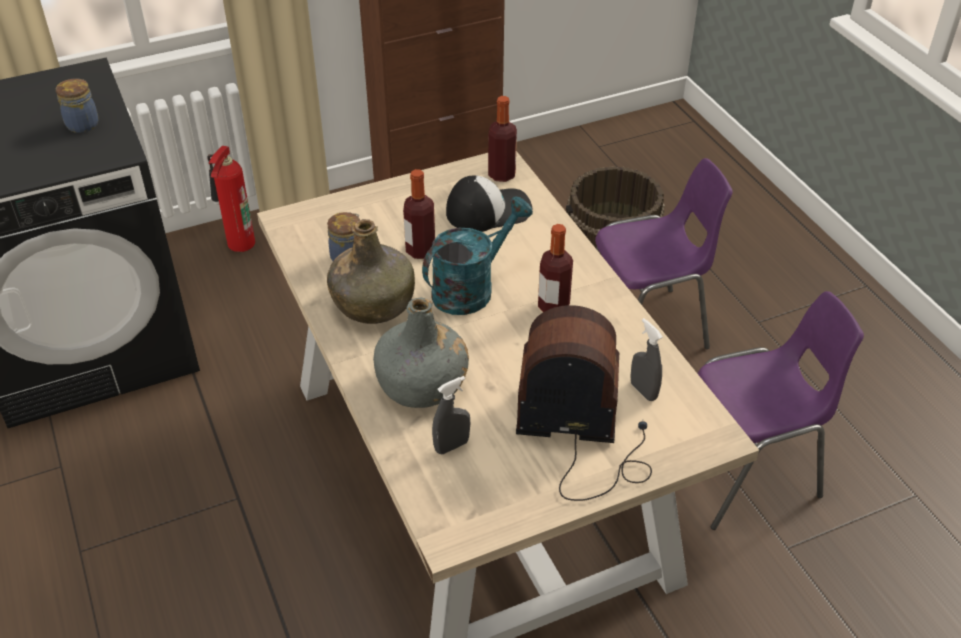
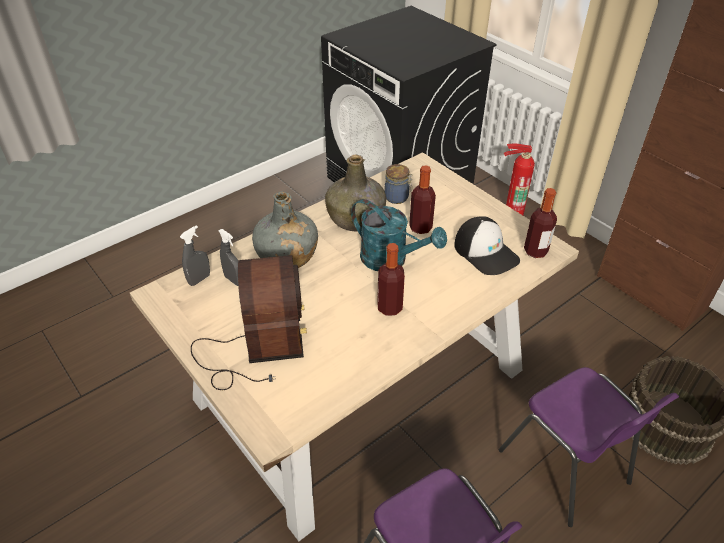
camera: 75 degrees right, 0 degrees up
jar [56,79,99,133] -> none
grey spray bottle [630,318,663,401] -> grey spray bottle moved to [180,225,210,286]

